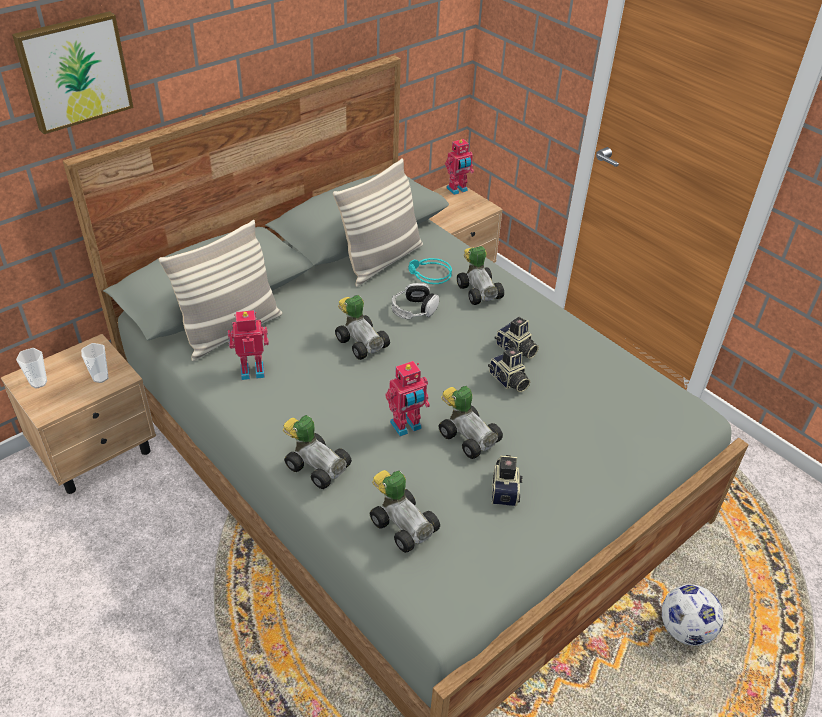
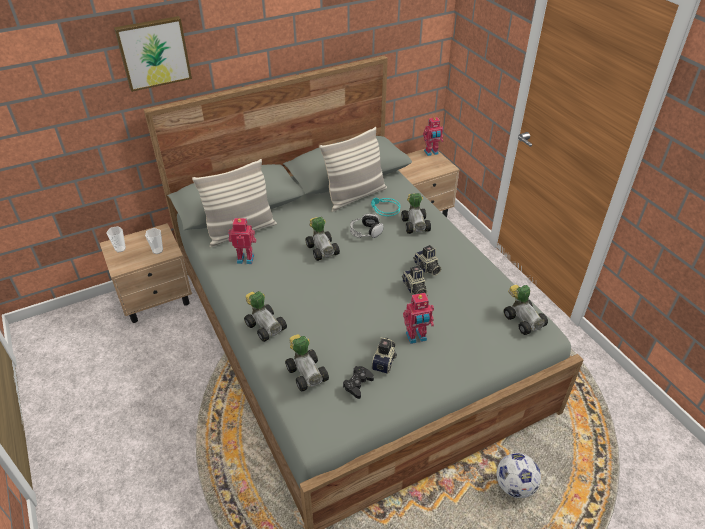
camera: 15 degrees right, 0 degrees up
toy robot [386,361,430,436] -> toy robot moved to [403,293,434,344]
toy car [439,386,503,459] -> toy car moved to [504,285,548,335]
none -> black game controller [343,366,374,399]

